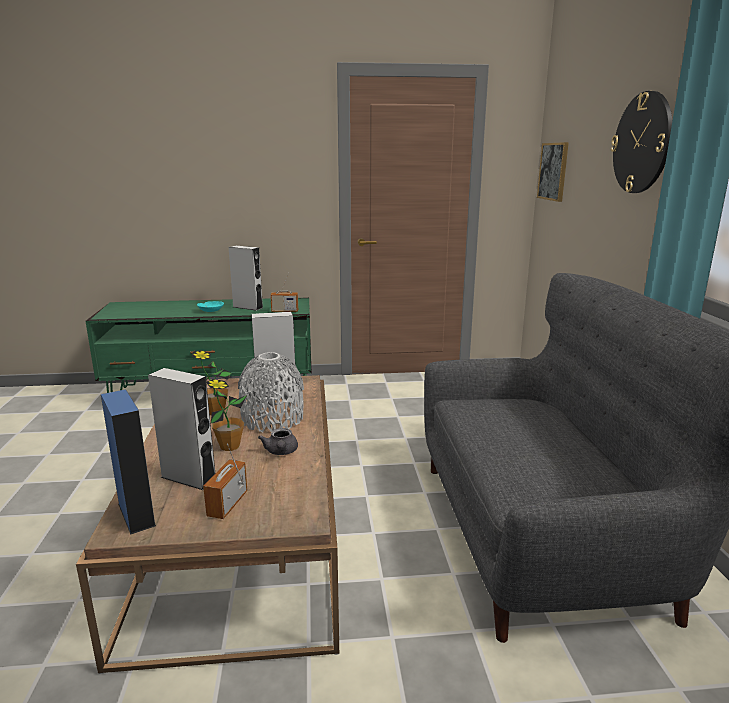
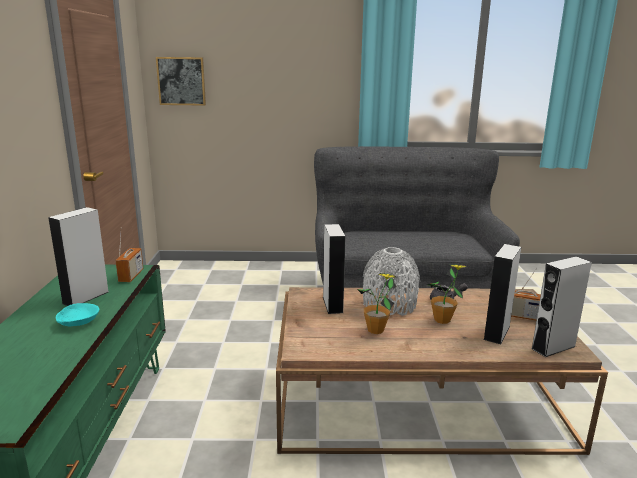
camera: 85 degrees left, 0 degrees up
blue speaker [101,389,156,535] -> grey speaker [531,256,592,357]
wall clock [611,91,673,193] -> none

